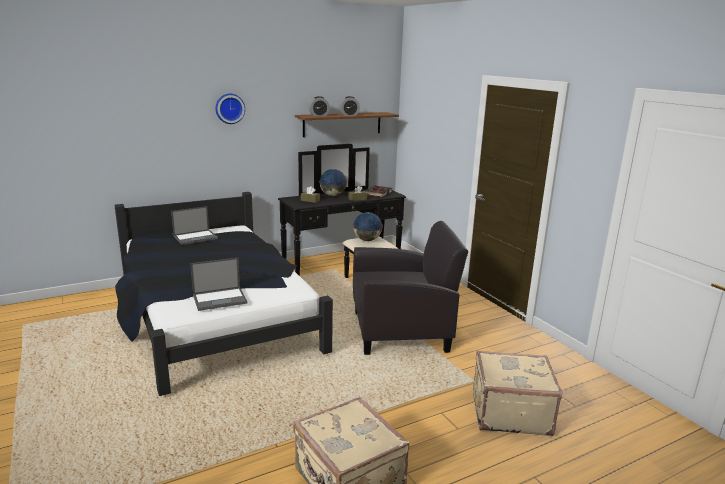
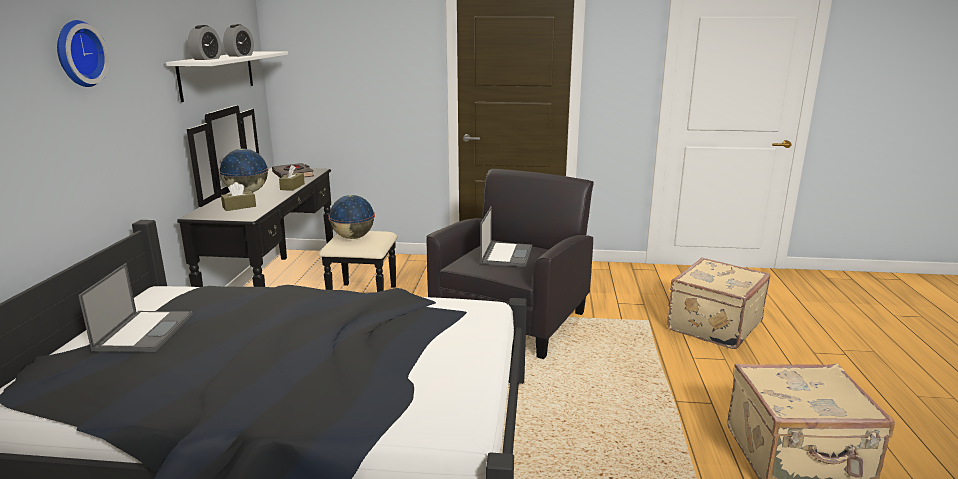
camera: 55 degrees left, 0 degrees up
laptop [190,258,247,311] -> laptop moved to [480,206,532,267]
brown shelf [295,112,399,137] -> white shelf [166,51,288,102]

